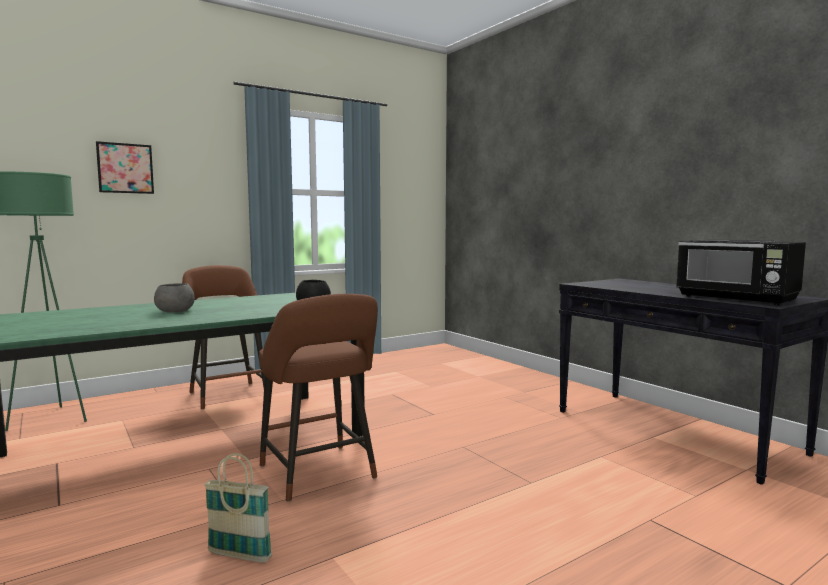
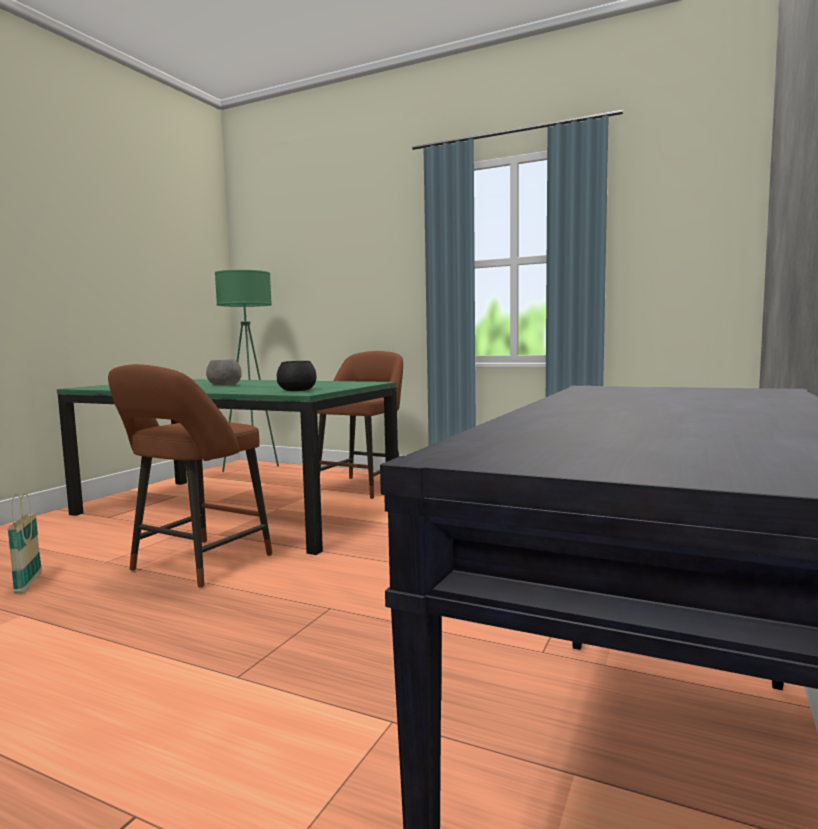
camera: 60 degrees right, 0 degrees up
picture [96,141,154,194] -> none
black microwave [676,239,806,305] -> none

